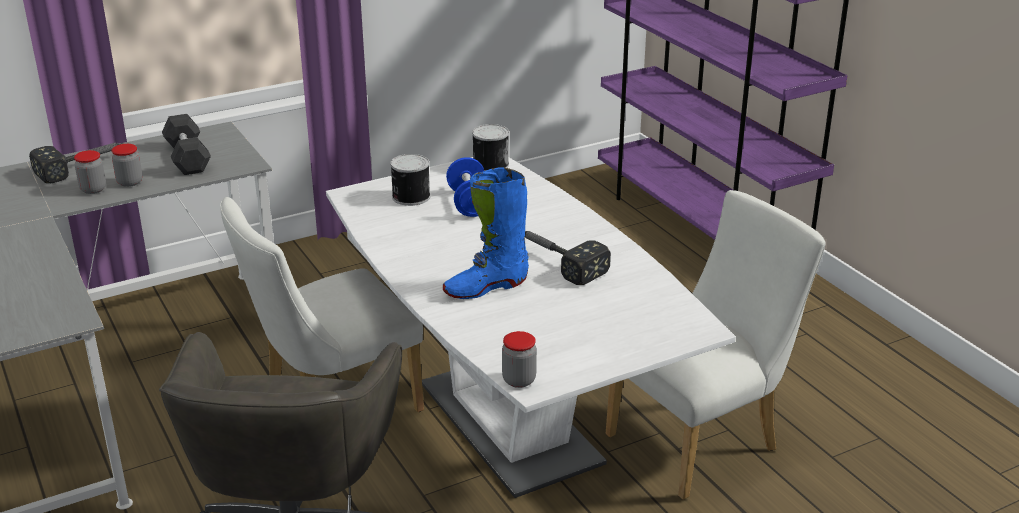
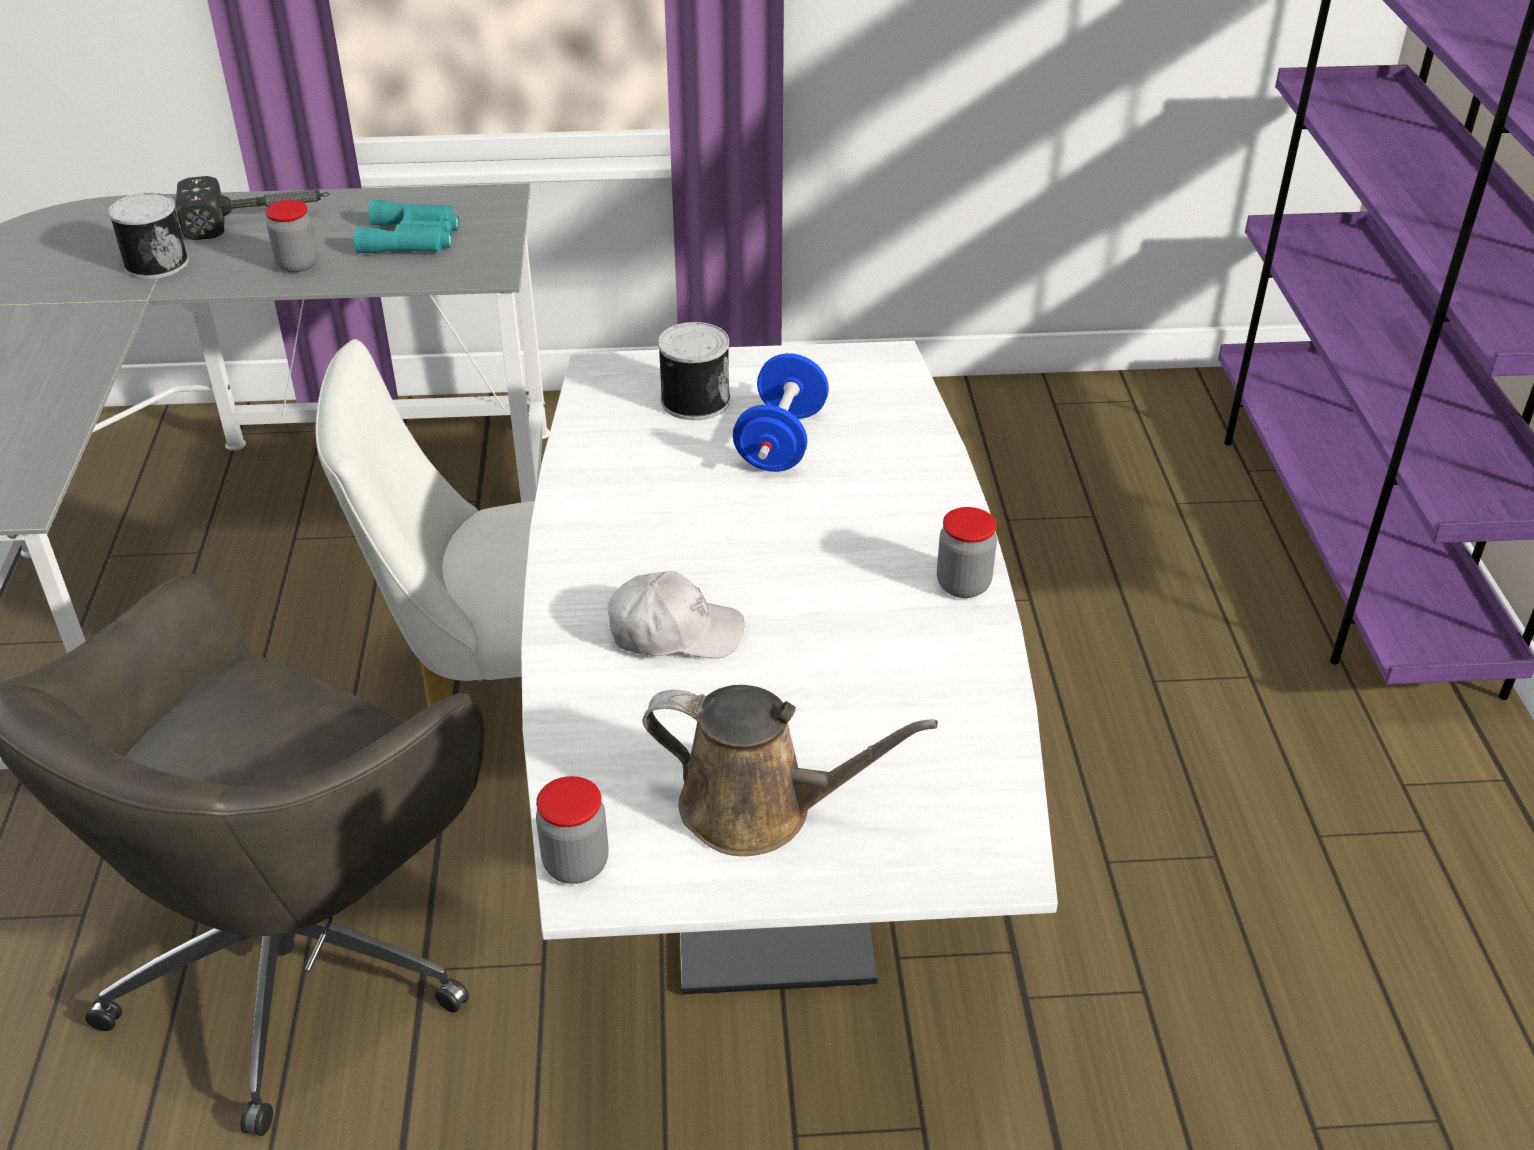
camera: 25 degrees right, 10 degrees up
jar [74,150,106,194] -> jar moved to [937,507,997,598]
grey dumbbell [162,114,211,175] -> turquoise binoculars [354,200,460,253]
blue boot [443,167,529,299] -> white cap [608,571,744,659]
can [472,124,509,171] -> can moved to [108,192,189,279]
hammer [525,231,611,285] -> none
white chair [606,190,825,500] -> none
none -> brown watering can [642,685,938,856]

